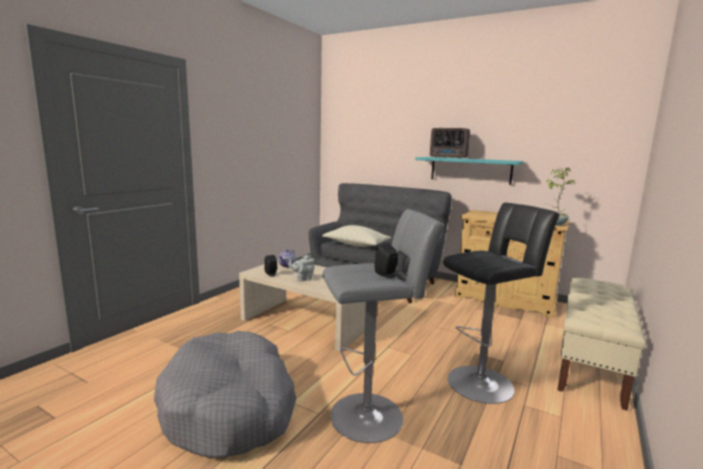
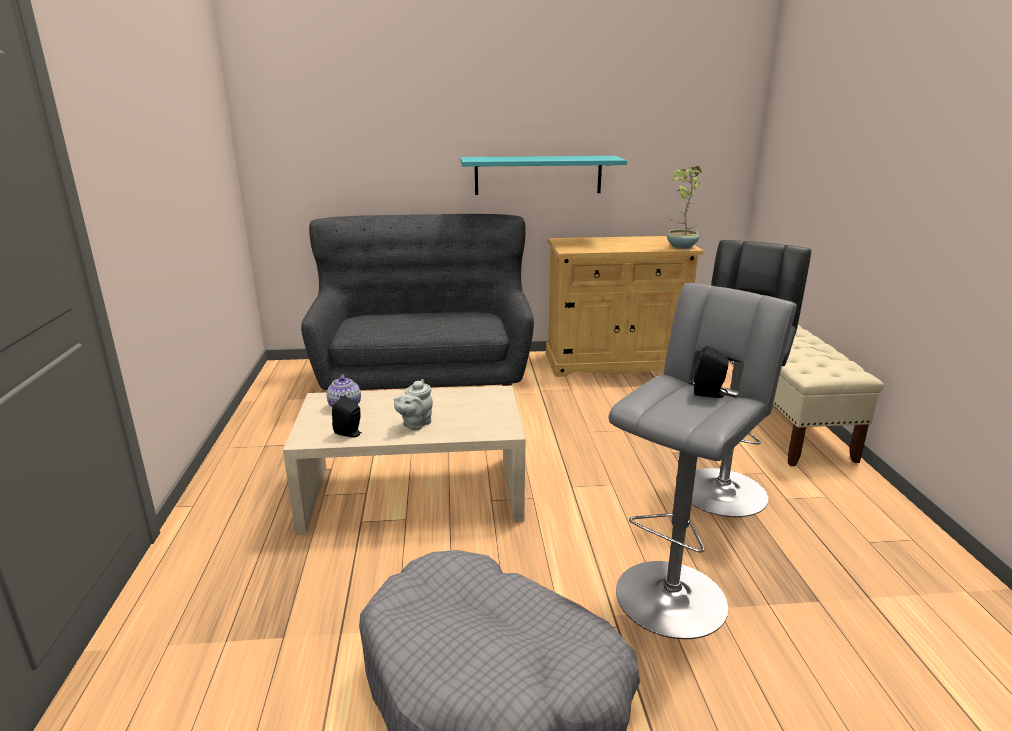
camera: 35 degrees left, 10 degrees up
beige pillow [322,225,391,247] -> none
radio [430,128,470,159] -> none

